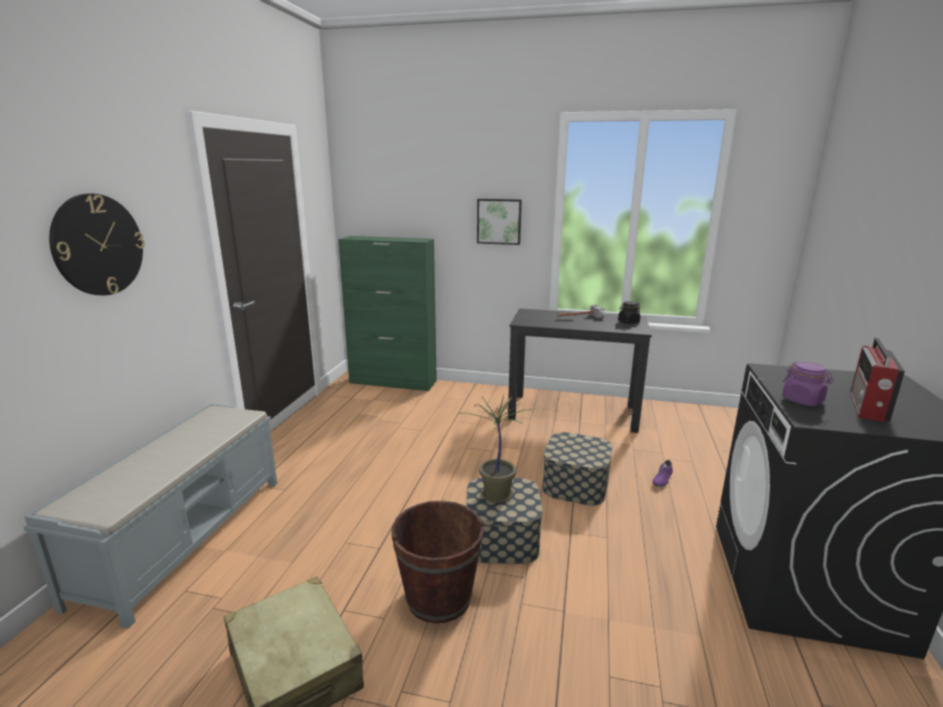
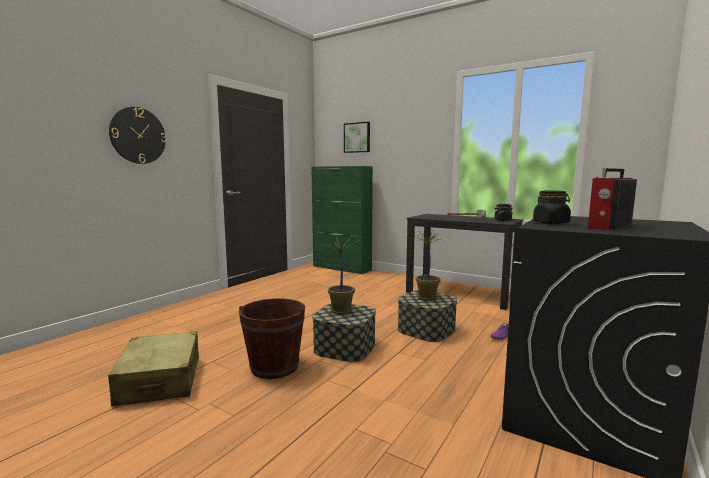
camera: 20 degrees right, 10 degrees down
grey bench [23,404,277,629] -> none
picture [477,199,522,245] -> picture moved to [344,122,370,153]
purple jar [782,362,833,406] -> black jar [533,191,571,224]
none -> potted plant [403,230,452,301]

